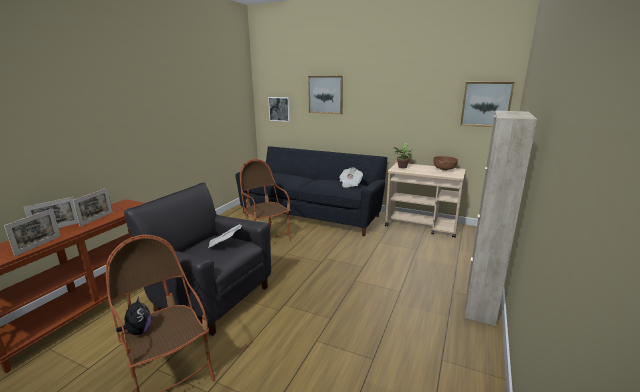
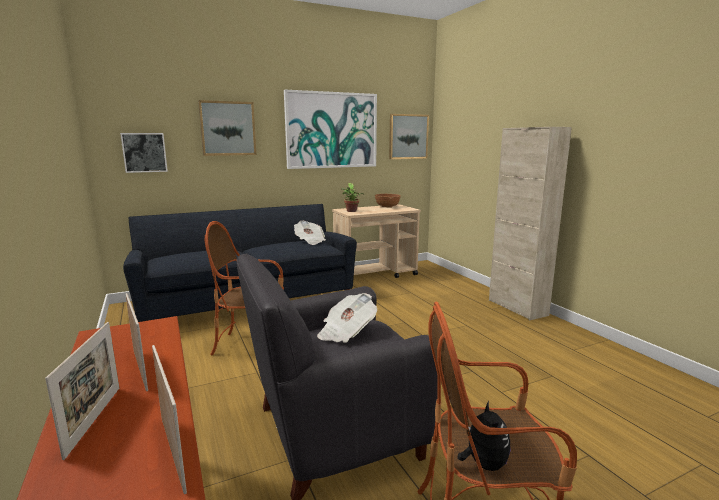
camera: 50 degrees left, 5 degrees down
plush toy [116,296,151,335] -> plush toy turned 60 degrees clockwise [458,401,511,471]
none -> picture [284,90,377,169]

